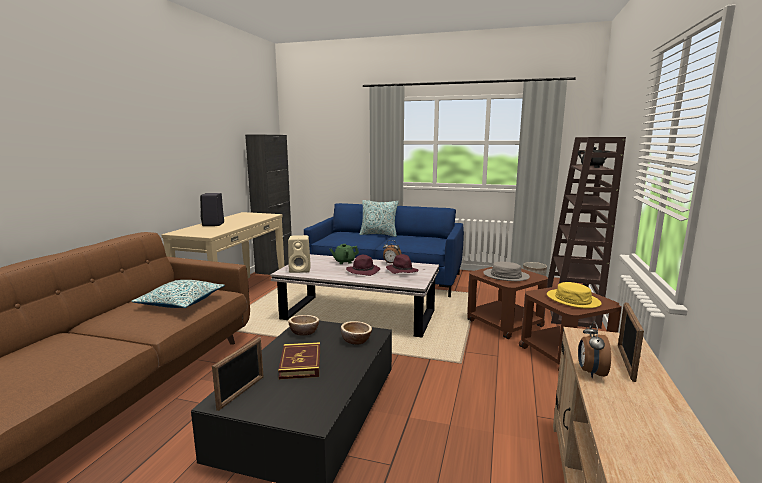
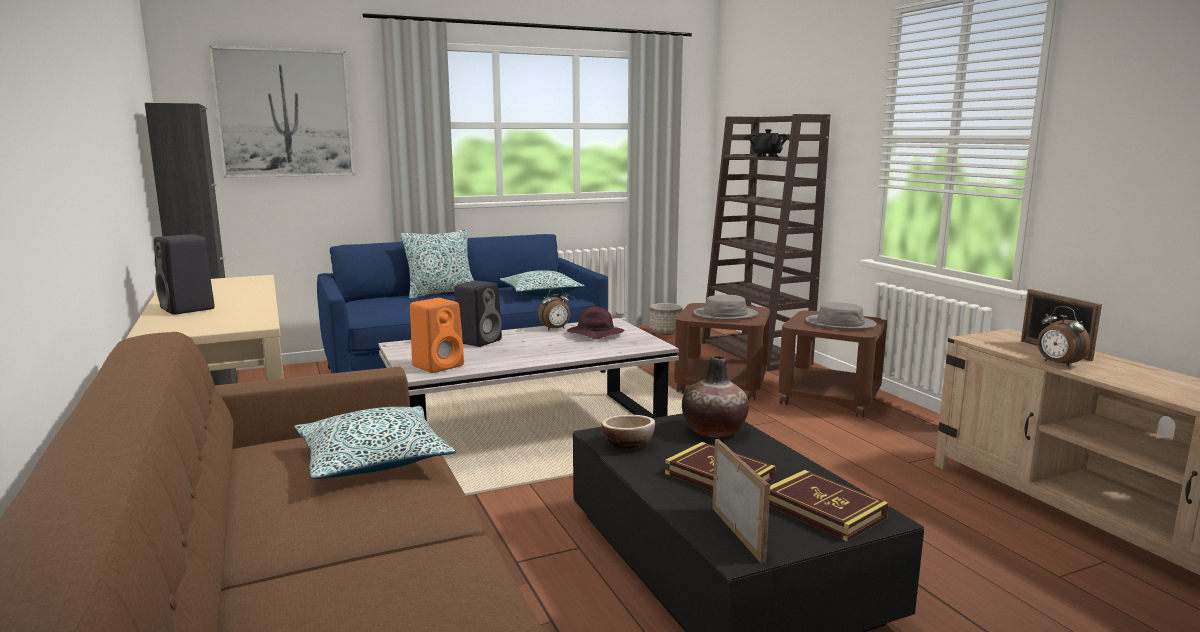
camera: 40 degrees left, 0 degrees up
beige speaker [288,235,311,273] -> orange speaker [410,298,464,373]
green teapot [329,244,359,264] -> black speaker [454,280,502,347]
bowl [341,321,372,345] -> vase [682,356,749,437]
purple hat [346,255,380,276] -> none
yellow hat [547,282,602,308] -> grey hat [806,302,877,330]
none -> picture [209,45,355,178]
none -> pillow [500,270,585,296]
none -> book [769,470,889,542]

